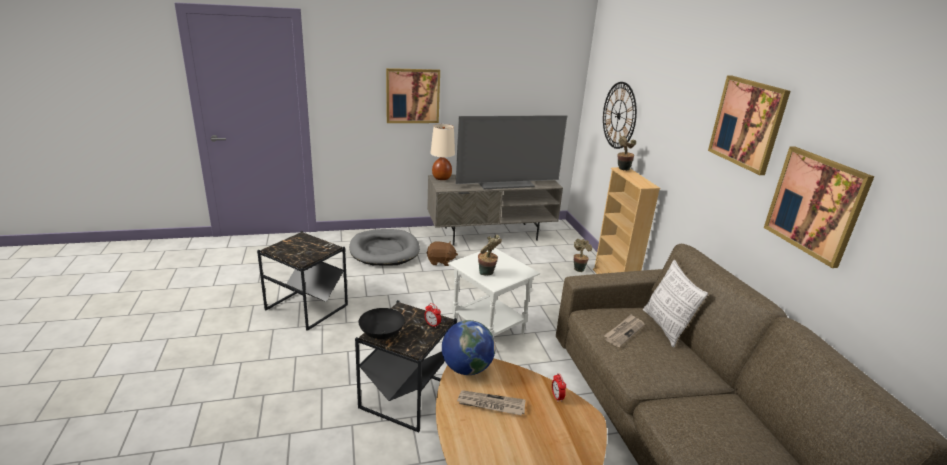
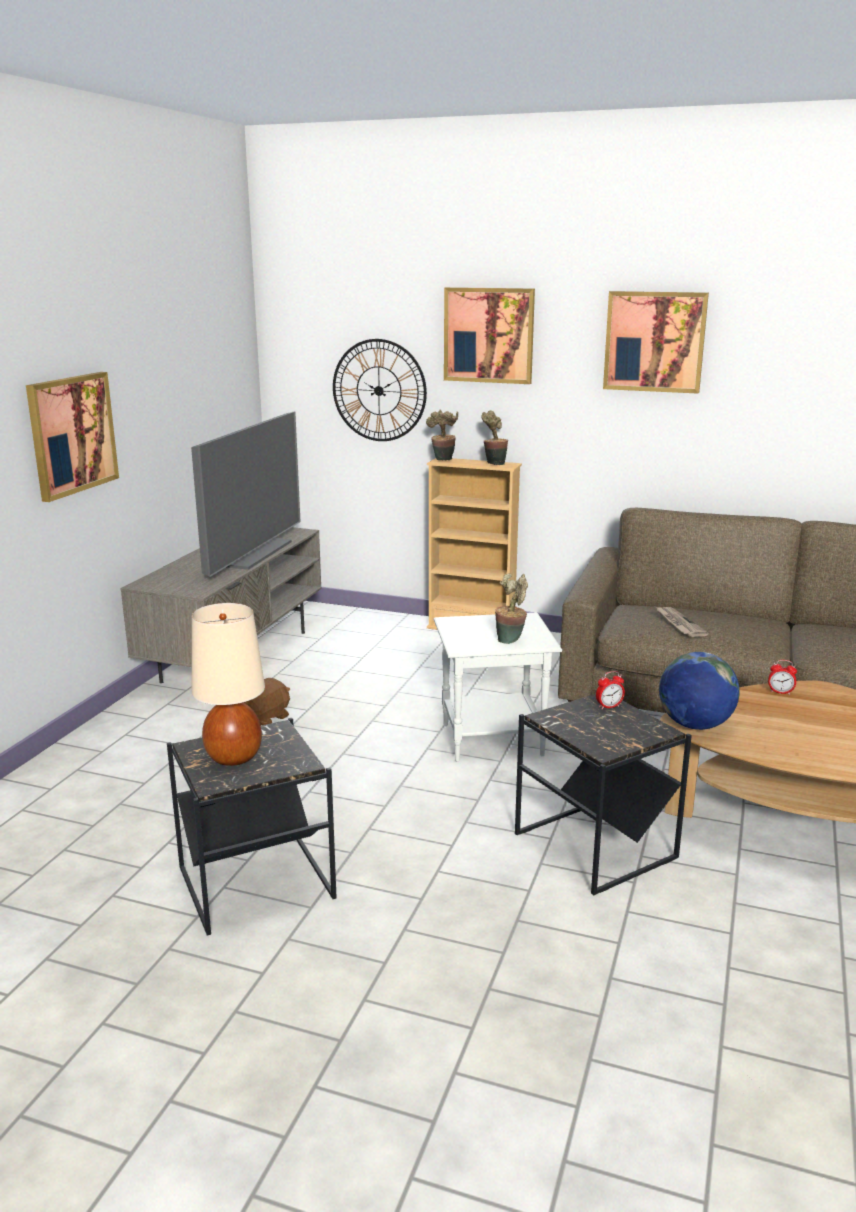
camera: 55 degrees left, 5 degrees down
grey dog bed [349,229,420,265] -> none
black bowl [359,308,405,339] -> none
beige table lamp [430,124,455,180] -> beige table lamp moved to [192,603,265,766]
newspaper [457,390,525,415] -> none
potted plant [574,239,592,272] -> potted plant moved to [481,410,508,465]
pillow [643,260,708,348] -> none
picture [764,147,874,268] -> picture moved to [444,287,535,384]

